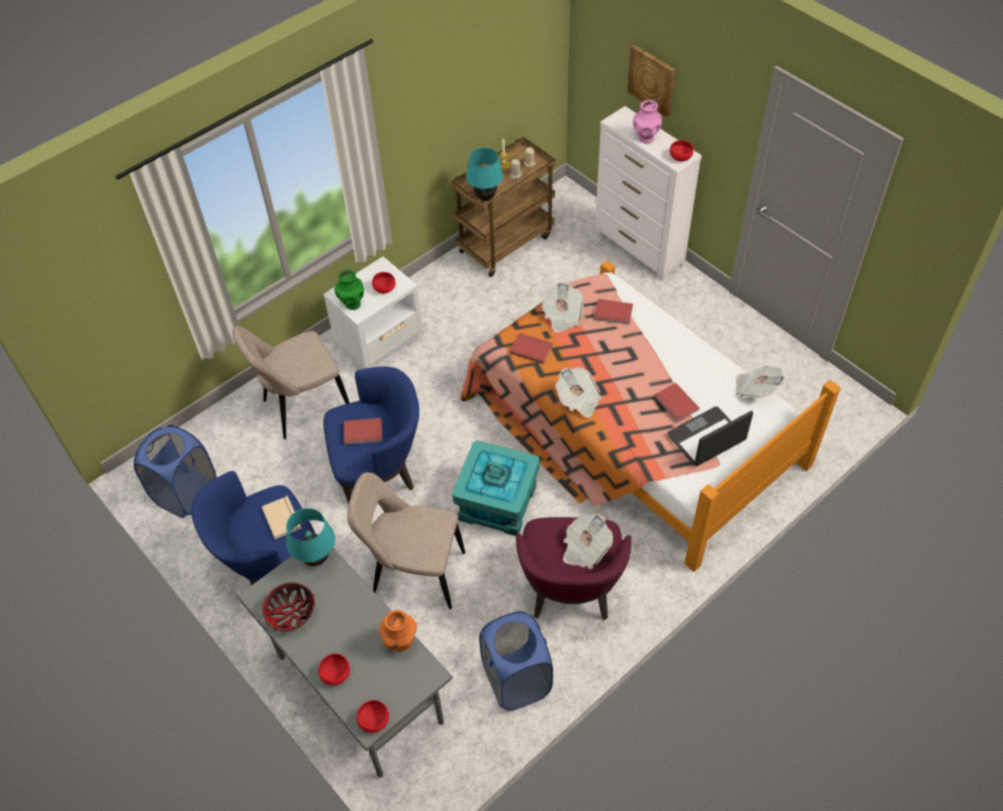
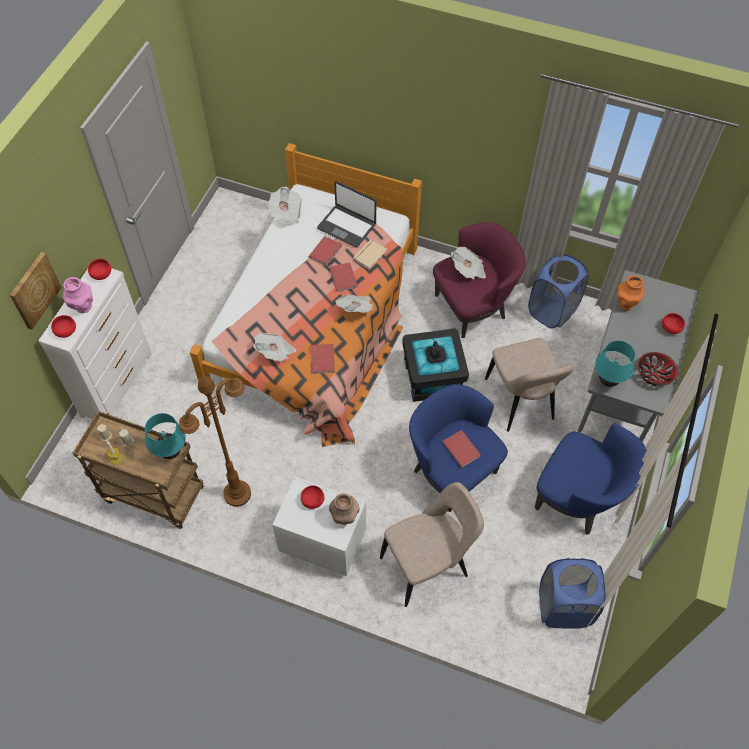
camera: 120 degrees left, 5 degrees up
beige chair [232,326,349,439] -> beige chair turned 60 degrees counterclockwise [380,482,484,607]
beige book [262,496,301,539] -> beige book moved to [353,240,388,270]
green vase [334,269,364,310] -> brown vase [329,494,360,525]
red bowl [357,700,389,733] -> red bowl moved to [51,315,76,338]
turquoise storage box [452,441,540,536] -> black storage box [402,328,469,402]
red book [594,299,633,325] -> red book moved to [329,262,358,292]
none -> brown floor lamp [179,376,251,507]

